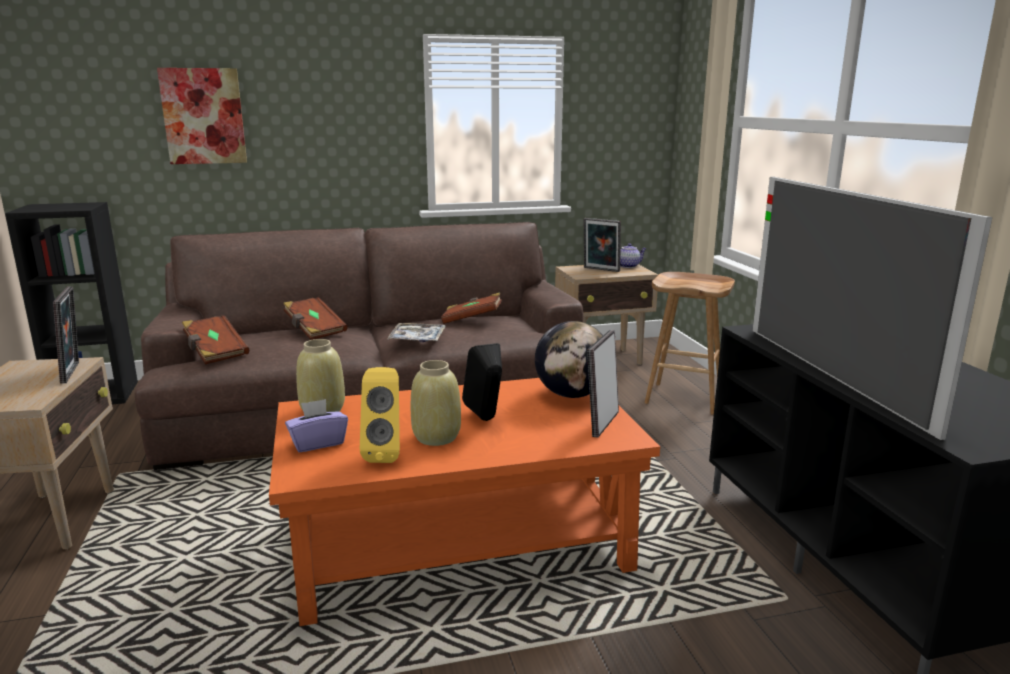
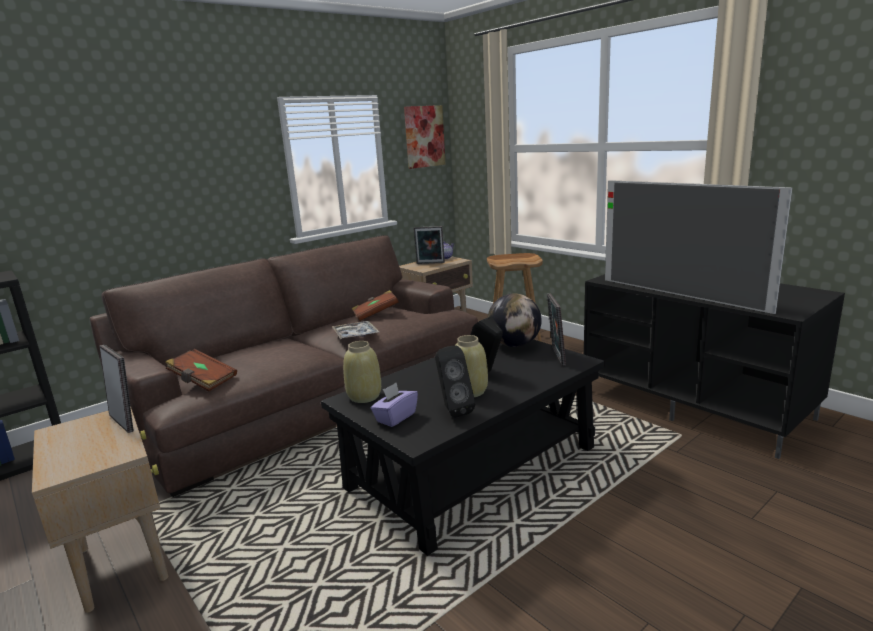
camera: 25 degrees left, 0 degrees up
picture [157,68,247,164] -> picture moved to [404,105,446,169]
orange coffee table [269,378,660,626] -> black coffee table [321,339,605,556]
brown book [283,297,348,340] -> none
yellow speaker [360,367,400,463] -> black speaker [435,345,475,418]

